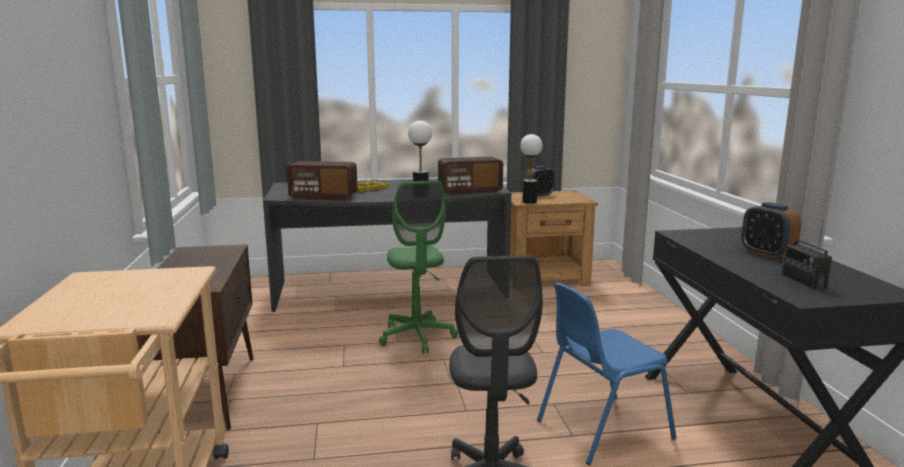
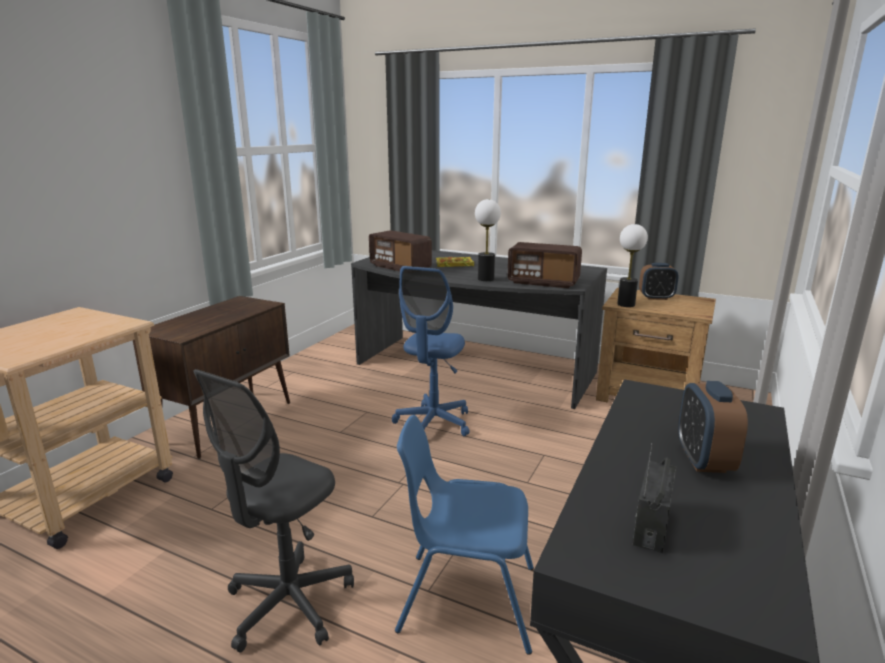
camera: 35 degrees right, 5 degrees up
green office chair [379,180,458,353] -> blue office chair [392,266,470,436]

